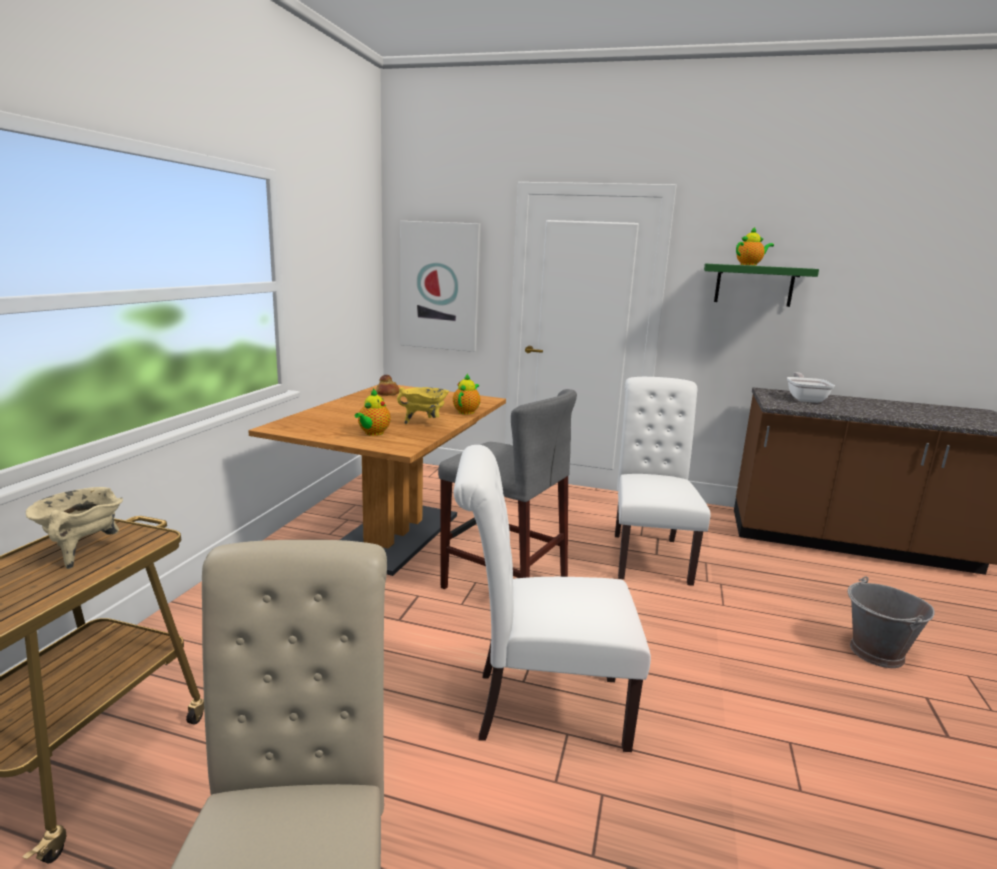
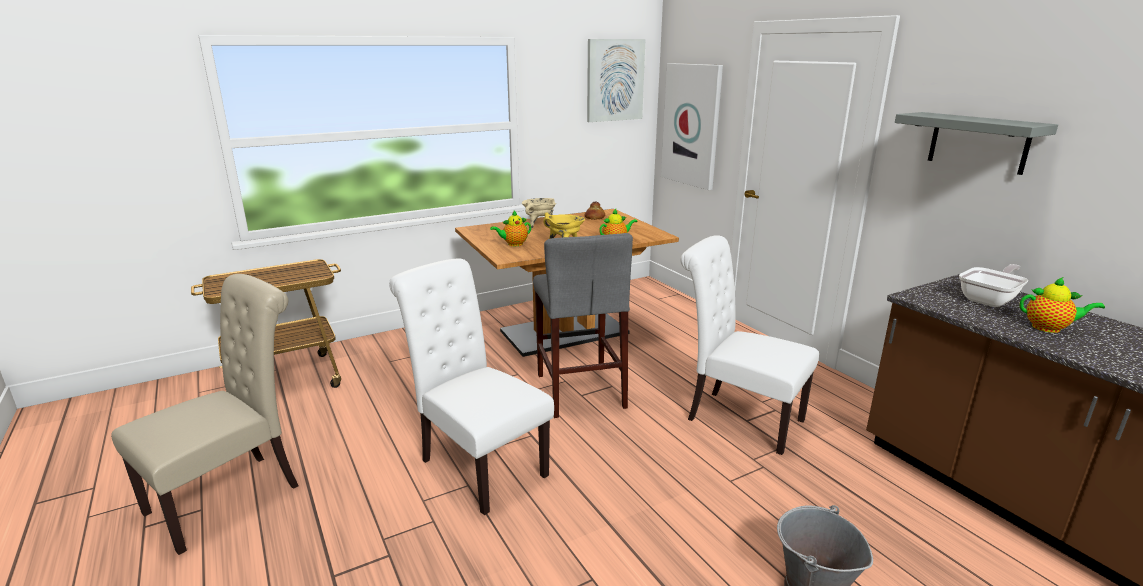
camera: 45 degrees right, 5 degrees up
beige cooking pot [26,487,123,569] -> beige cooking pot moved to [522,198,556,228]
white chair [615,377,711,586] -> white chair turned 105 degrees counterclockwise [680,235,819,455]
green shelf [704,263,819,307] -> grey shelf [895,112,1058,175]
teapot [736,227,774,266] -> teapot moved to [1020,277,1105,333]
none -> picture [587,39,645,122]

